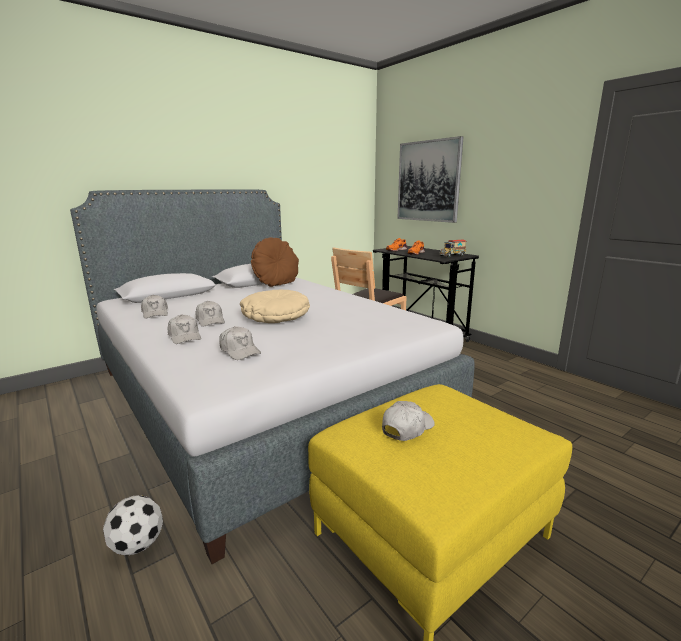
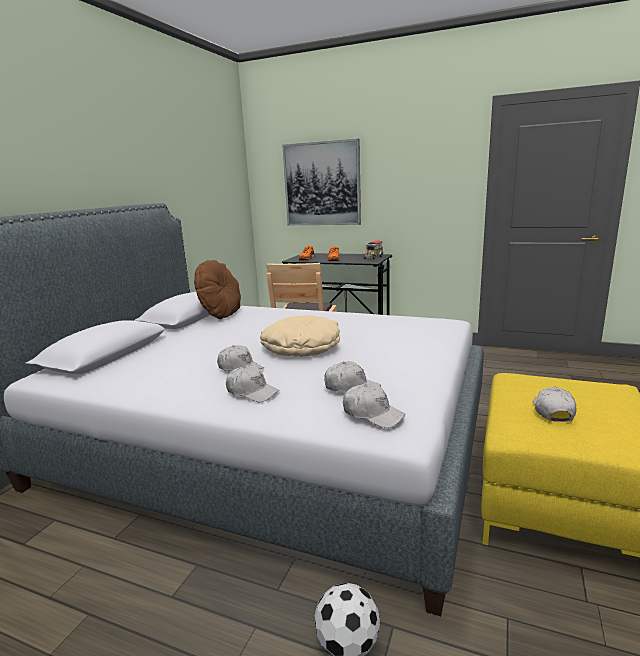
camera: 30 degrees left, 0 degrees up
white cap [141,295,168,319] -> white cap moved to [343,384,406,428]

